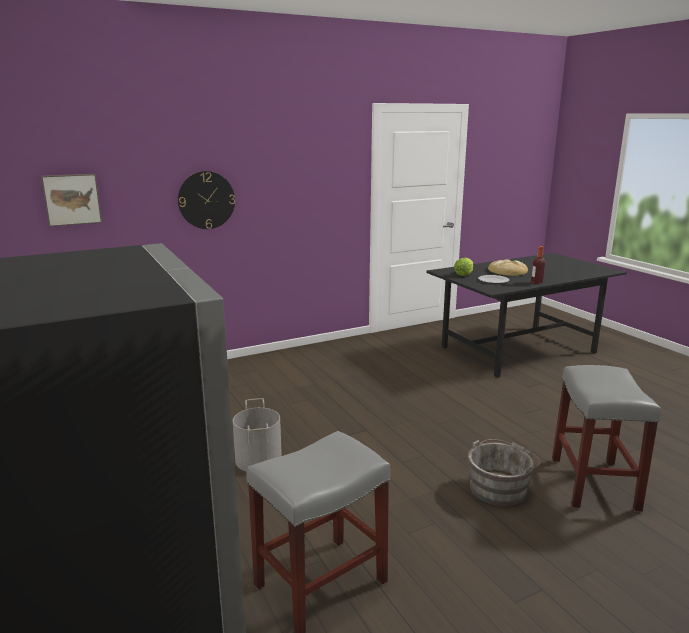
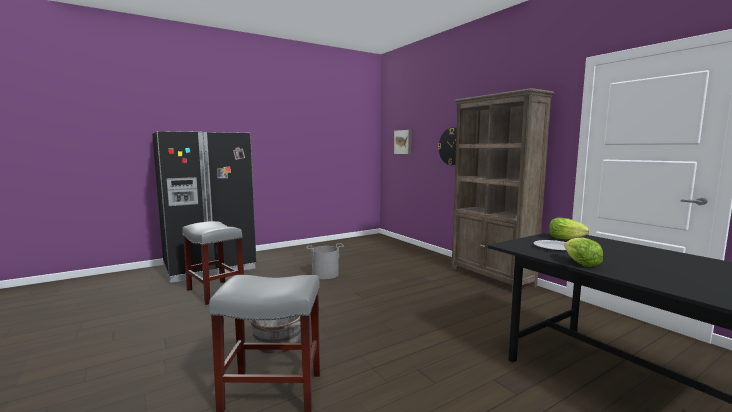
camera: 85 degrees right, 10 degrees down
bread [488,259,528,276] -> none
bottle [531,246,545,284] -> lettuce [564,237,603,267]
none -> brown bookcase [451,88,554,293]

